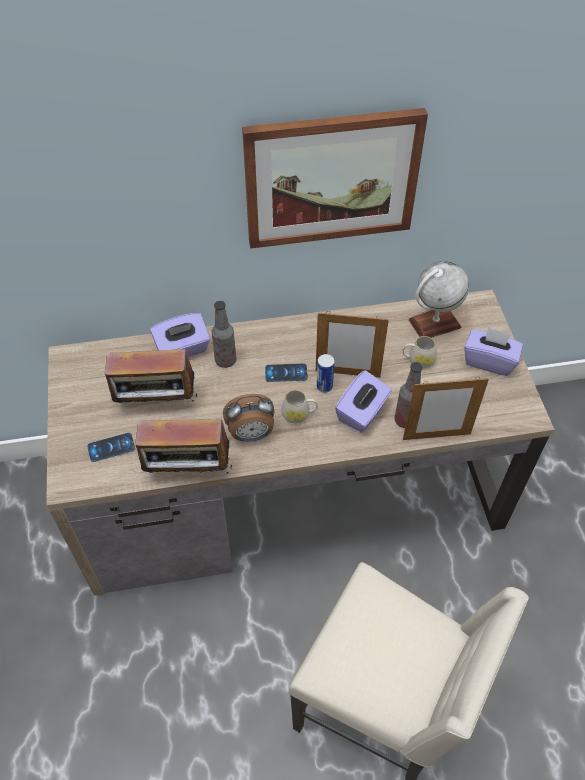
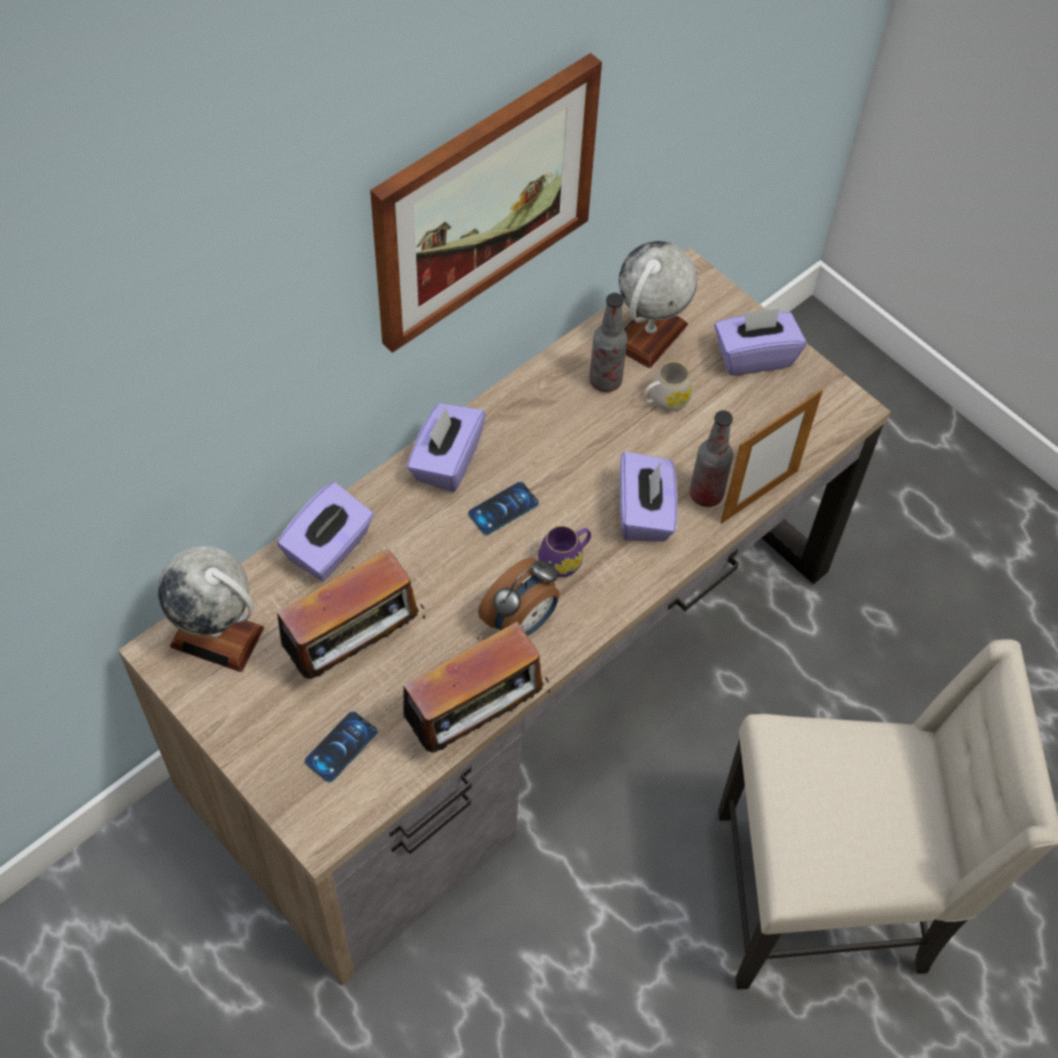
camera: 35 degrees left, 5 degrees up
bottle [212,301,236,368] -> bottle moved to [589,293,627,392]
white mug [281,390,318,424] -> purple mug [538,526,591,577]
picture frame [316,311,389,378] -> none
can [317,354,335,393] -> none
none -> globe [158,546,264,672]
none -> purple tissue box [407,403,486,492]

